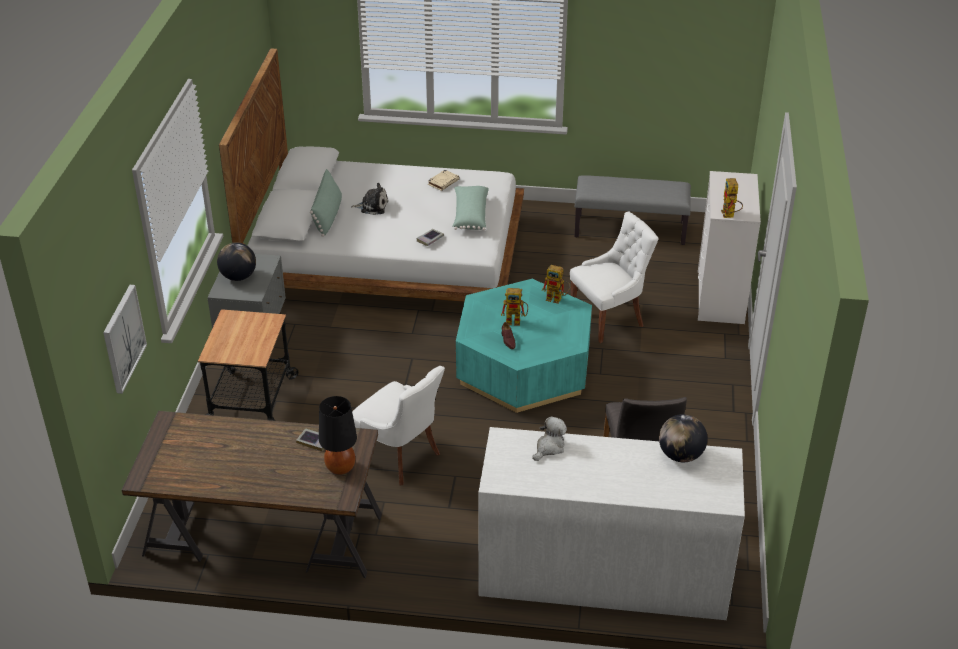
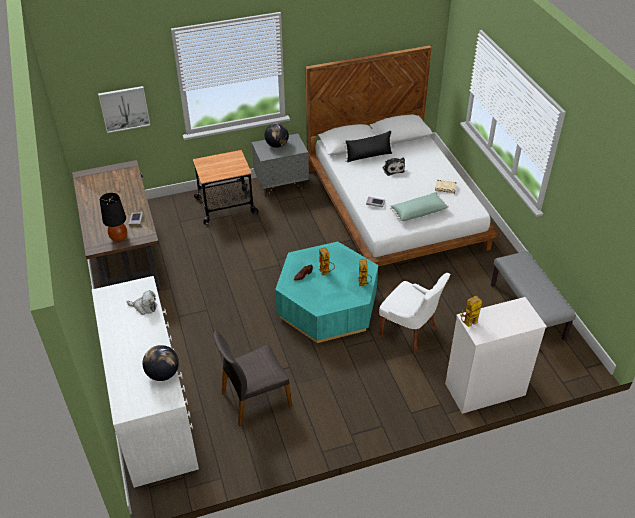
camera: 65 degrees right, 5 degrees up
green pillow [310,169,342,237] -> black pillow [344,131,393,162]
white chair [352,366,445,485] -> none

